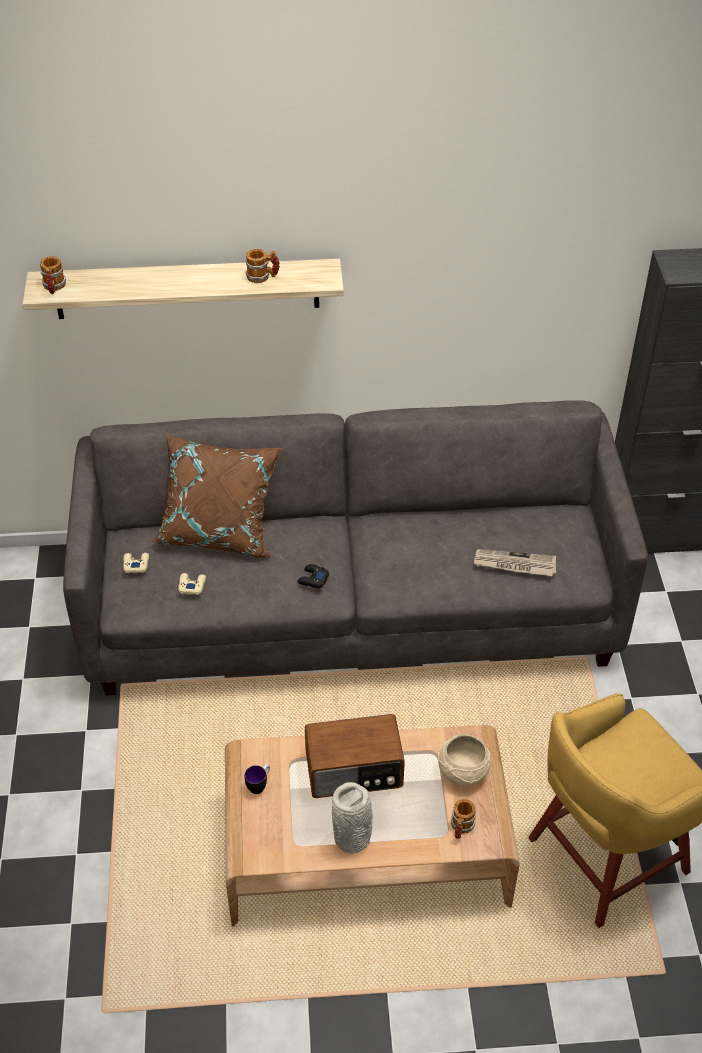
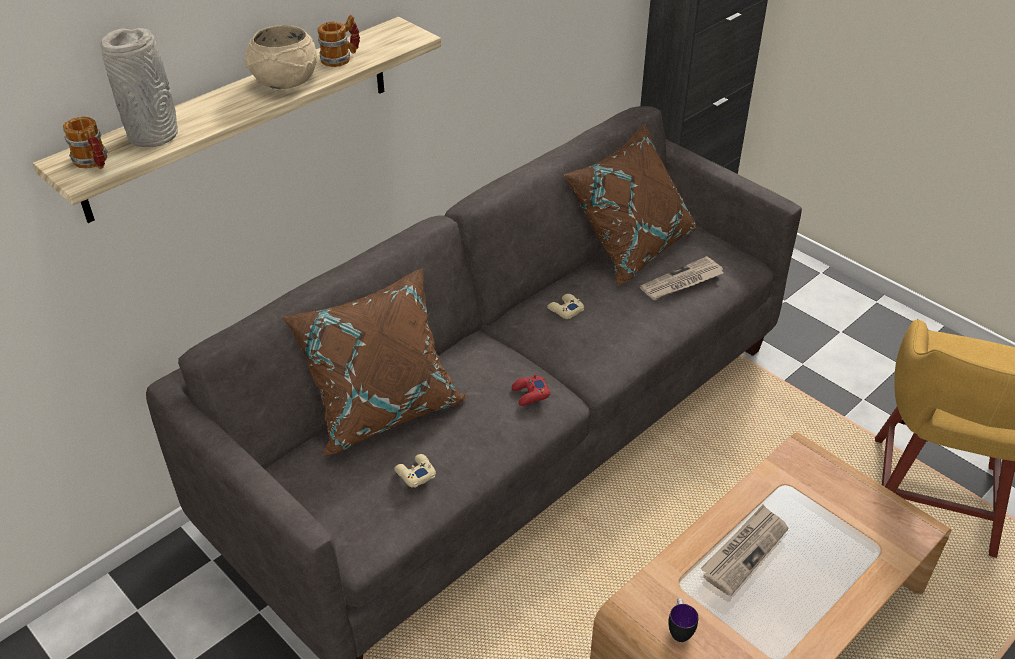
camera: 40 degrees left, 5 degrees down
beige game controller [123,553,149,573] -> beige game controller moved to [547,294,584,319]
black game controller [297,564,330,588] -> red game controller [512,374,550,406]
radio [305,714,405,798] -> newspaper [700,504,789,596]
grey vase [332,782,373,854] -> grey vase moved to [100,28,178,147]
beige bowl [437,734,491,786] -> beige bowl moved to [245,25,317,89]
mug [451,799,476,839] -> none
none -> brown pillow [563,124,696,286]

